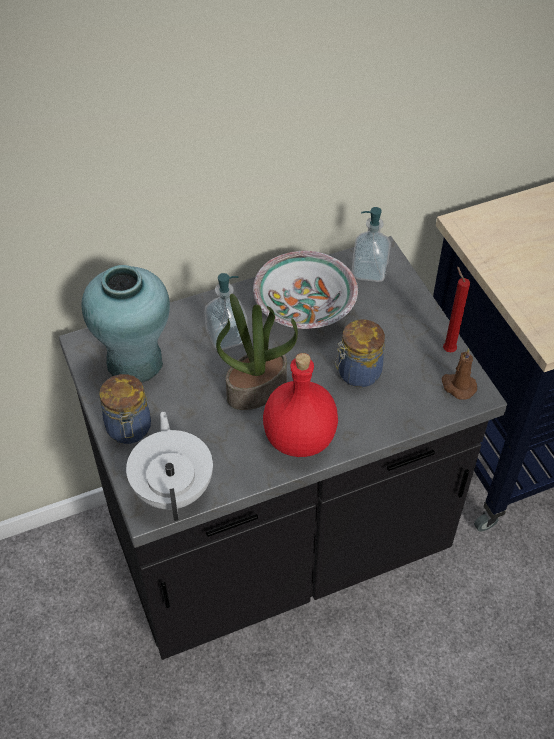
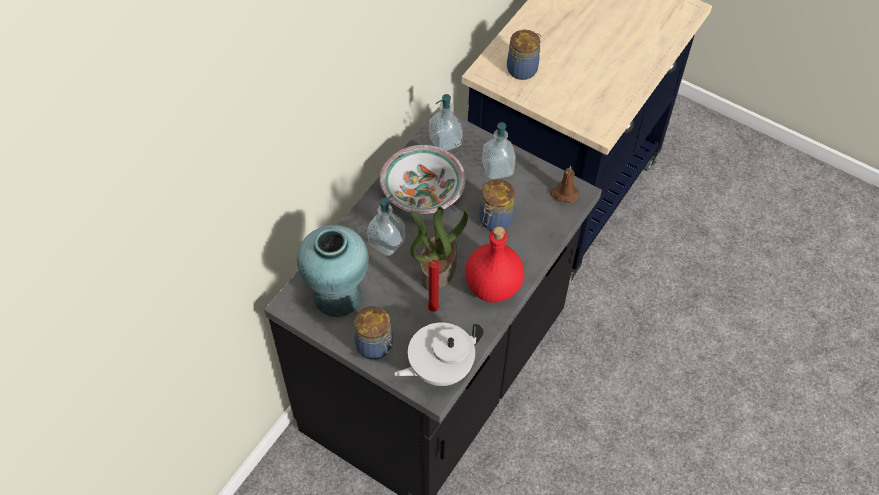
camera: 35 degrees left, 5 degrees up
white teapot [126,411,213,521] -> white teapot turned 75 degrees counterclockwise [394,322,484,386]
red candle [443,266,470,352] -> red candle moved to [424,255,439,312]
none -> soap dispenser [482,122,516,179]
none -> jar [507,30,541,80]

